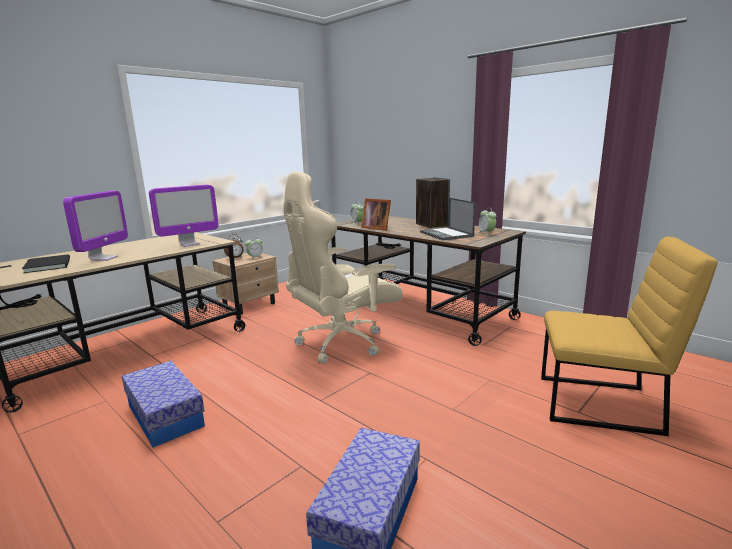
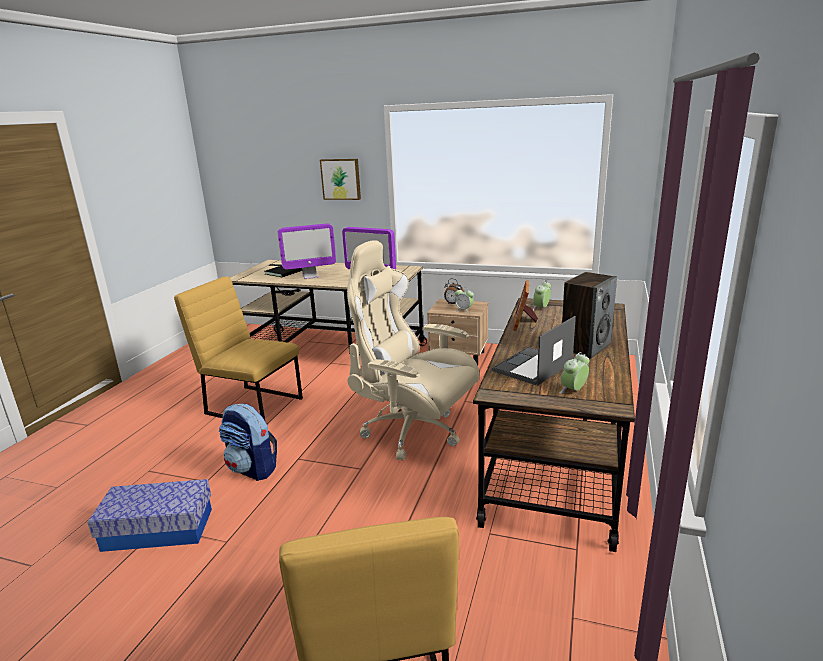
camera: 65 degrees right, 5 degrees up
storage box [122,361,205,448] -> yellow chair [174,277,303,420]
none -> backpack [219,404,277,481]
none -> picture [320,159,361,200]

